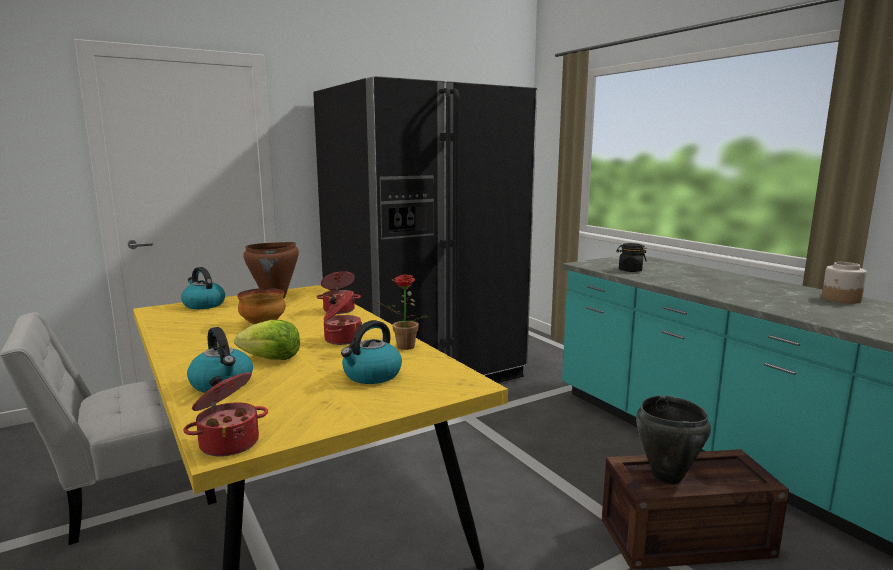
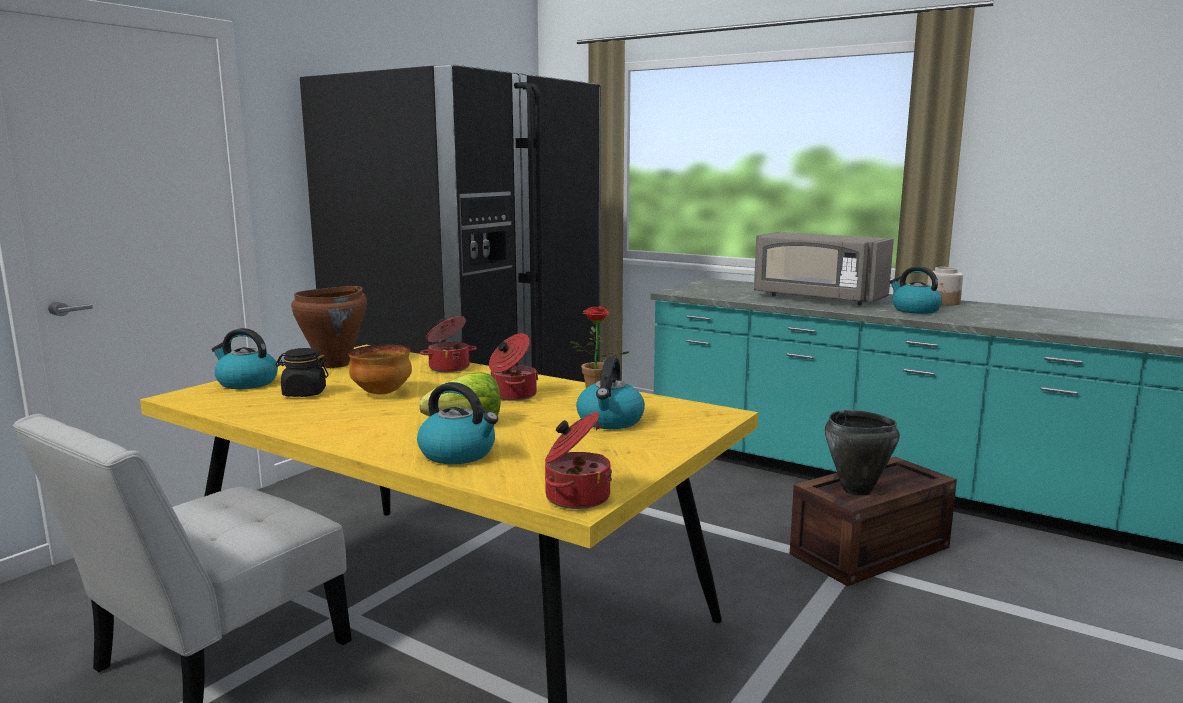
camera: 25 degrees left, 0 degrees up
black jar [616,243,647,272] -> black jar moved to [275,348,329,397]
none -> grey microwave [754,232,894,305]
none -> kettle [890,266,942,314]

